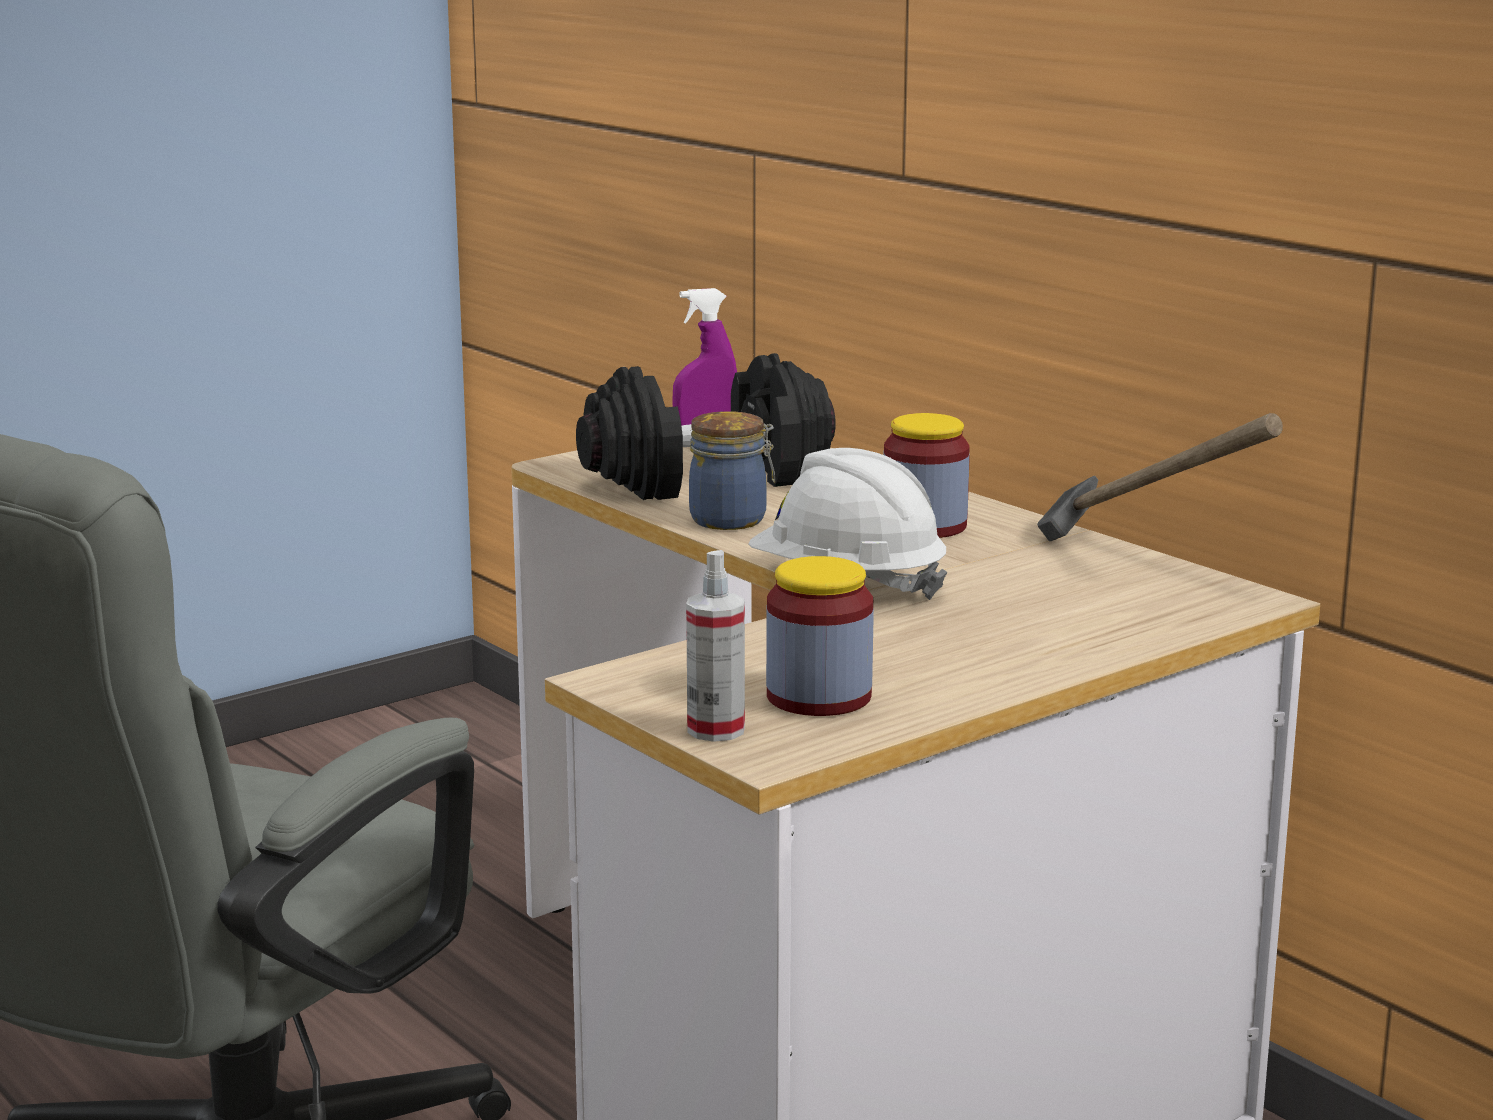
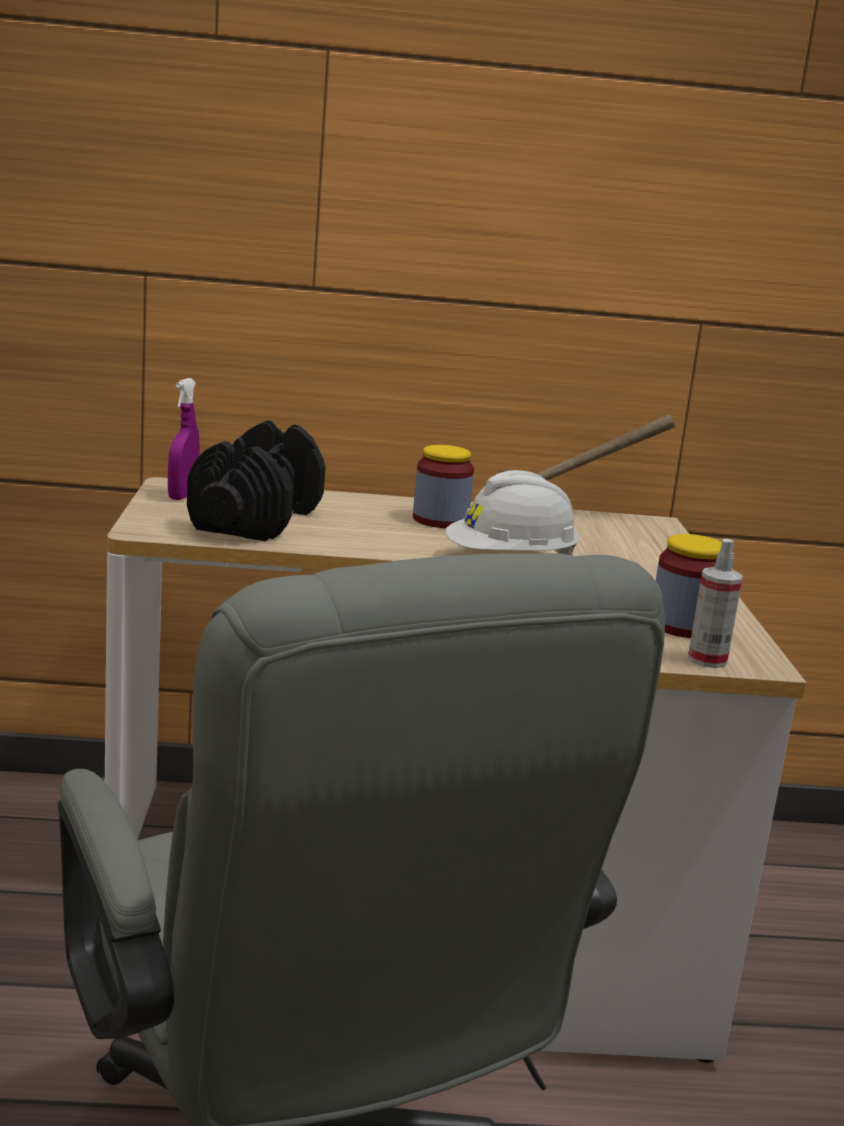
camera: 55 degrees left, 0 degrees up
jar [689,411,775,530] -> none

